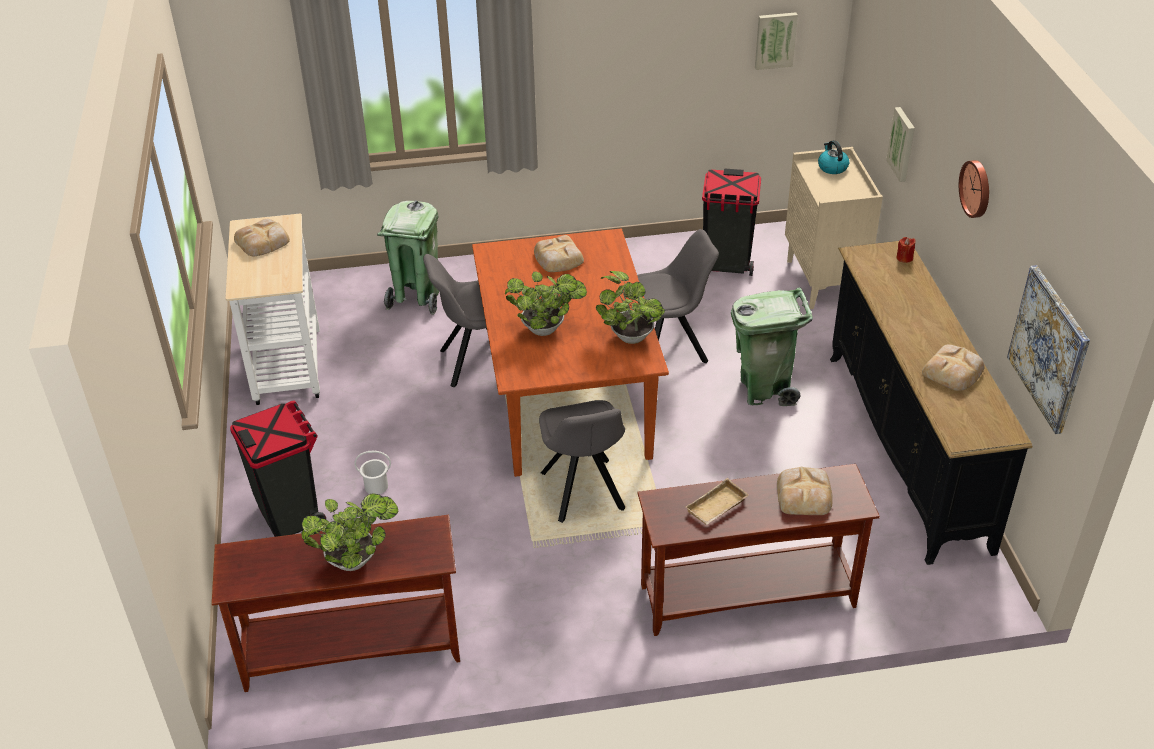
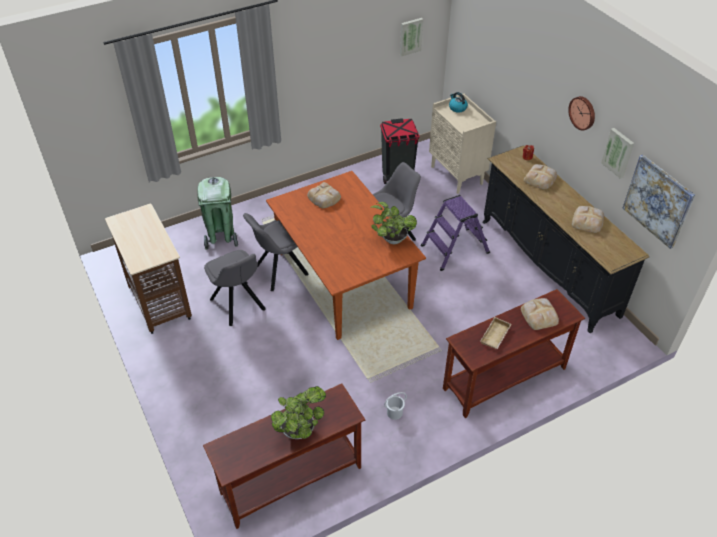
camera: 20 degrees left, 5 degrees up
white cart [226,214,320,405] -> brown cart [105,204,192,334]
black trash can [230,400,326,537] -> none
bread [234,219,290,256] -> bread moved to [524,164,557,189]
white bucket [354,450,391,494] -> white bucket moved to [384,392,407,420]
potted plant [505,271,587,336] -> none
grey chair [539,400,626,523] -> grey chair moved to [204,250,266,326]
green trash can [731,287,813,406] -> purple step ladder [421,195,490,271]
picture [886,107,915,182] -> picture moved to [601,128,634,179]

